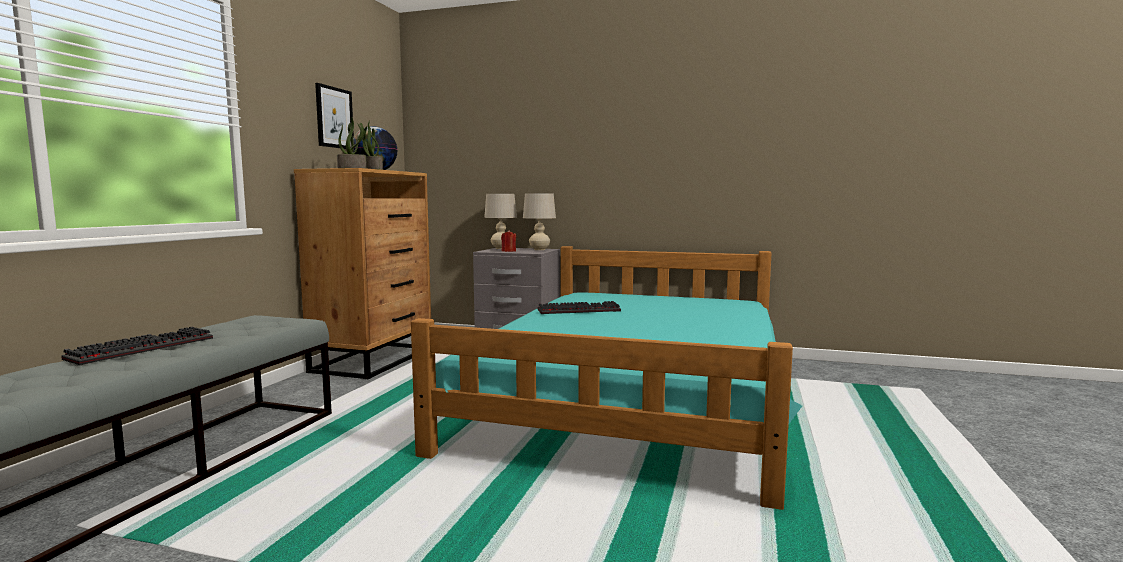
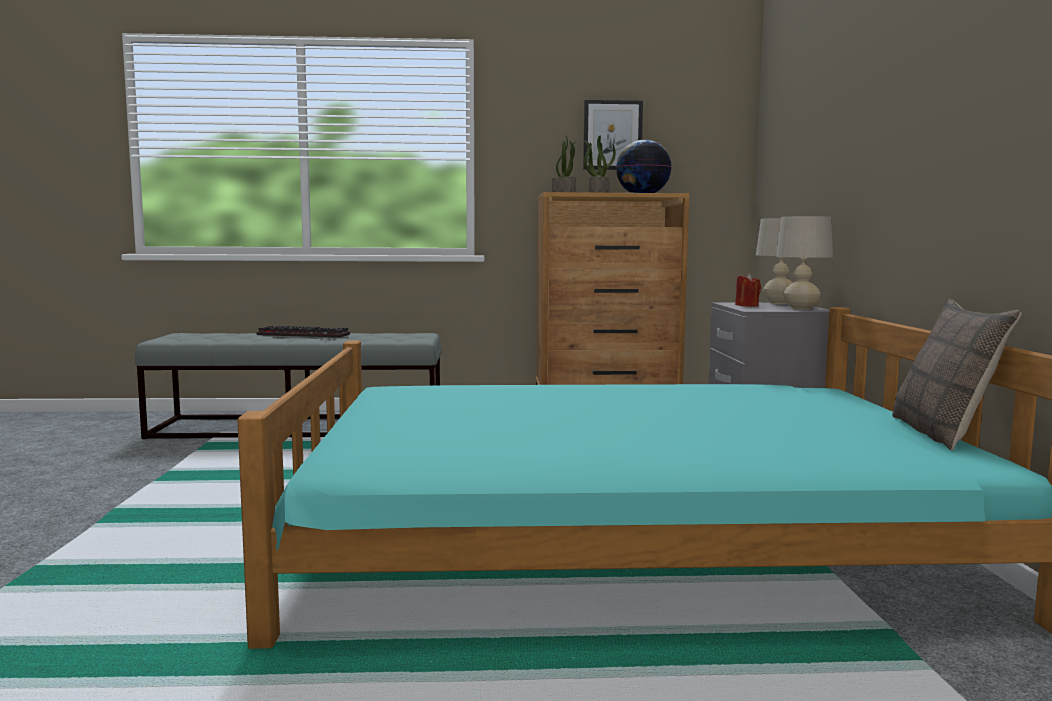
camera: 70 degrees right, 0 degrees up
keyboard [538,301,621,314] -> none
none -> pillow [892,299,1022,451]

